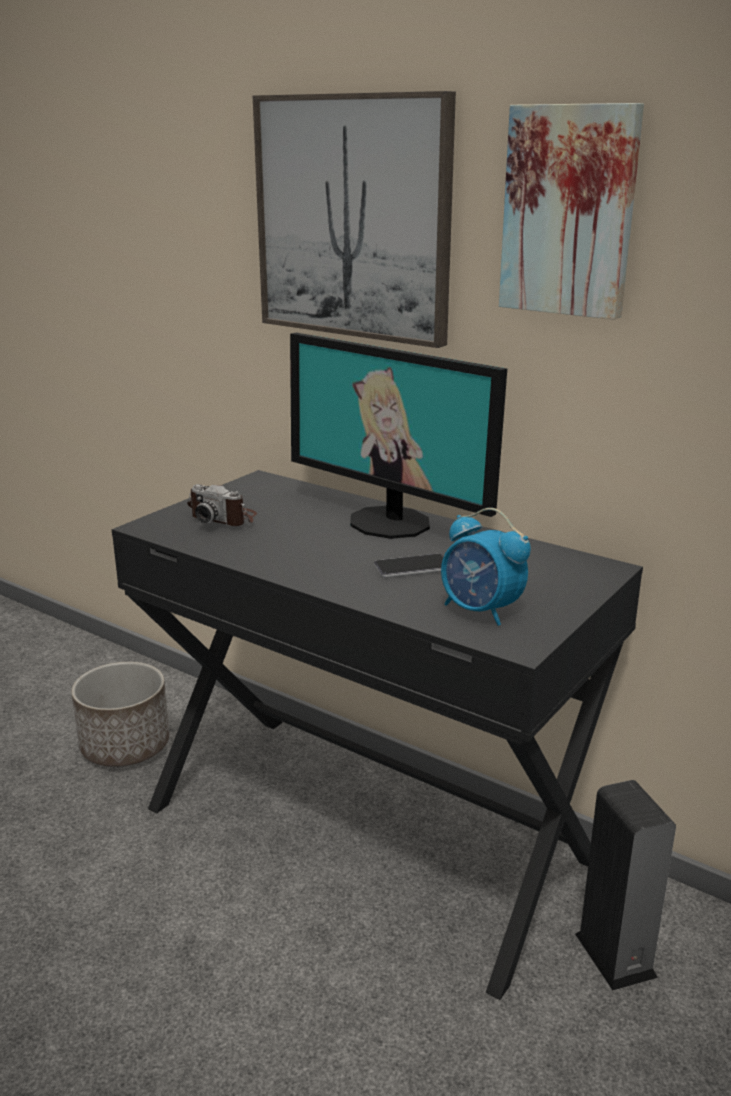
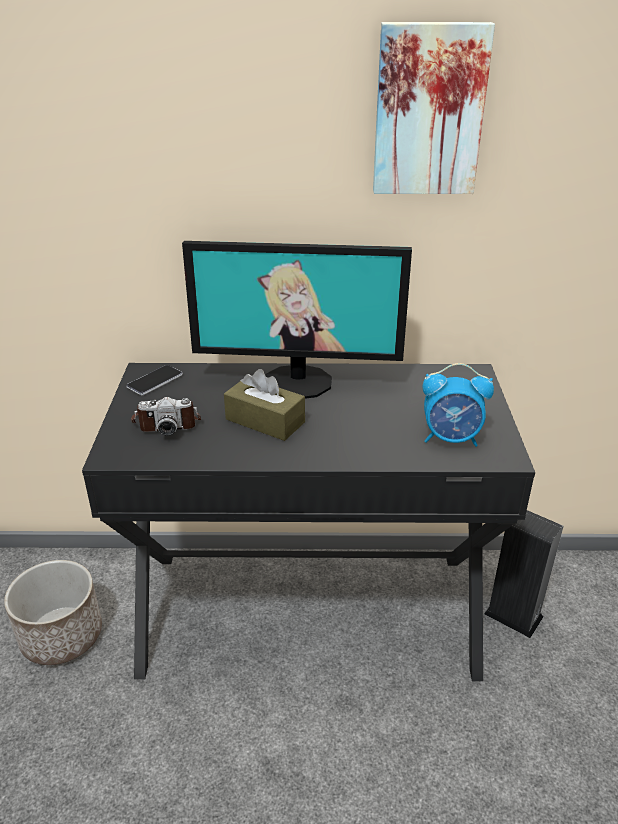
camera: 35 degrees left, 10 degrees up
picture [253,91,456,348] -> none
phone [374,554,444,578] -> phone moved to [126,365,183,395]
none -> brown tissue box [224,369,305,441]

